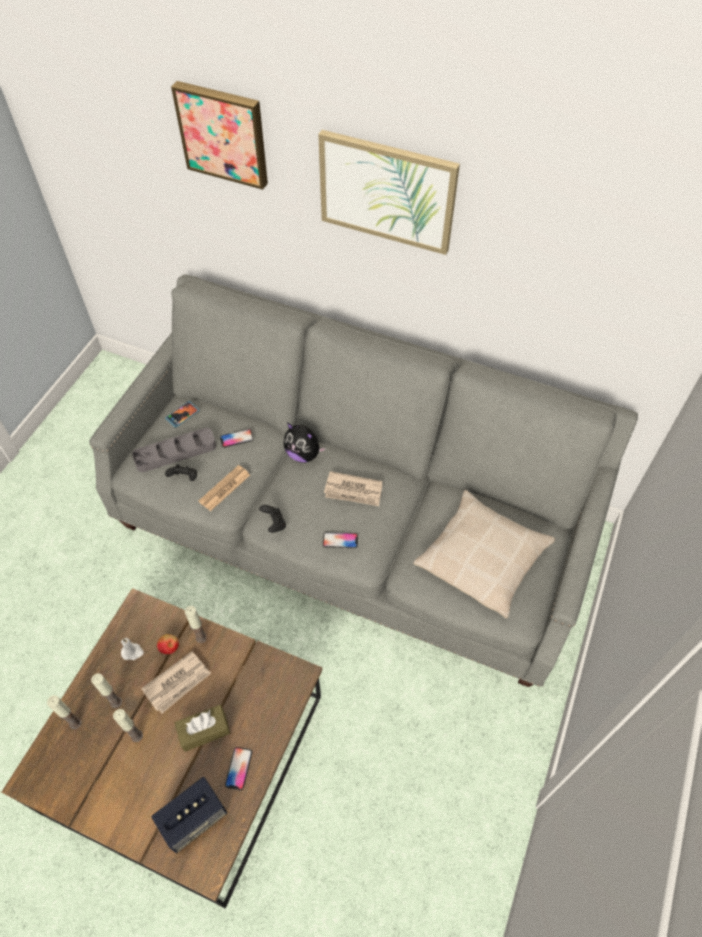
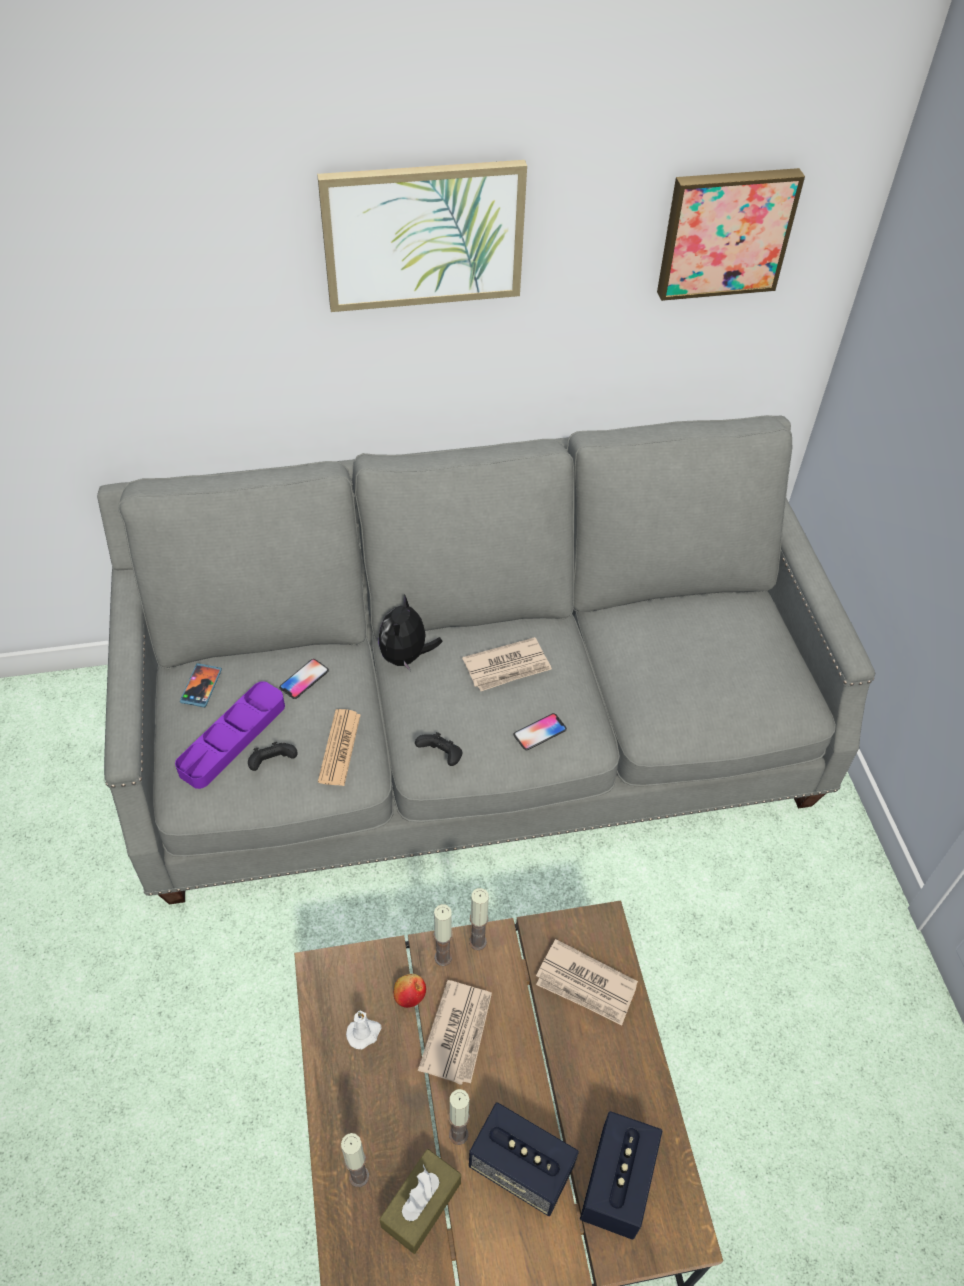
camera: 35 degrees left, 5 degrees down
candle [91,673,122,708] -> candle moved to [469,888,489,950]
grey tray [132,428,216,472] -> purple tray [175,681,285,789]
picture [171,81,268,190] -> picture moved to [657,168,805,301]
brown tissue box [175,705,230,752] -> brown tissue box moved to [379,1149,461,1254]
phone [225,747,252,790] -> none
plush toy [283,423,326,463] -> plush toy turned 105 degrees clockwise [378,594,443,672]
beige pillow [414,490,555,618] -> none
none -> speaker [469,1102,579,1216]
none -> newspaper [536,939,638,1026]

